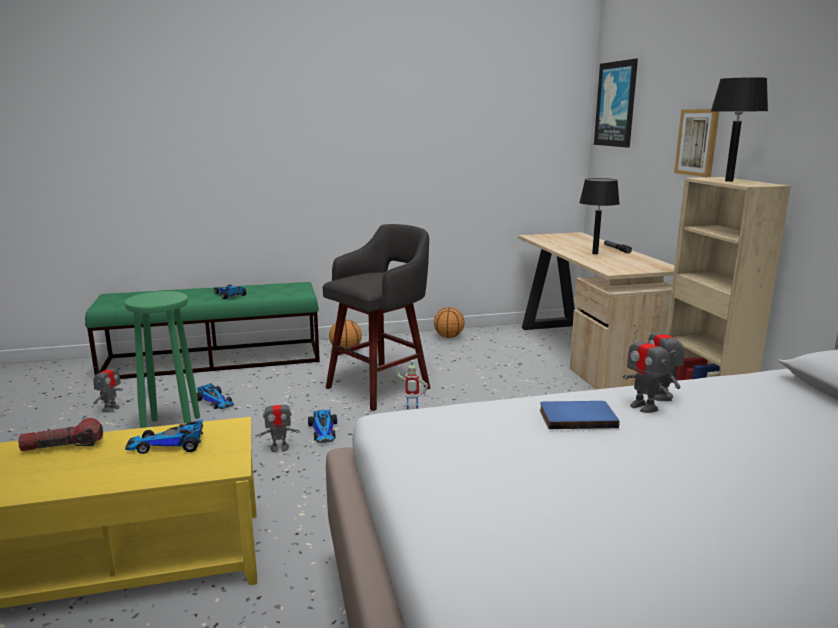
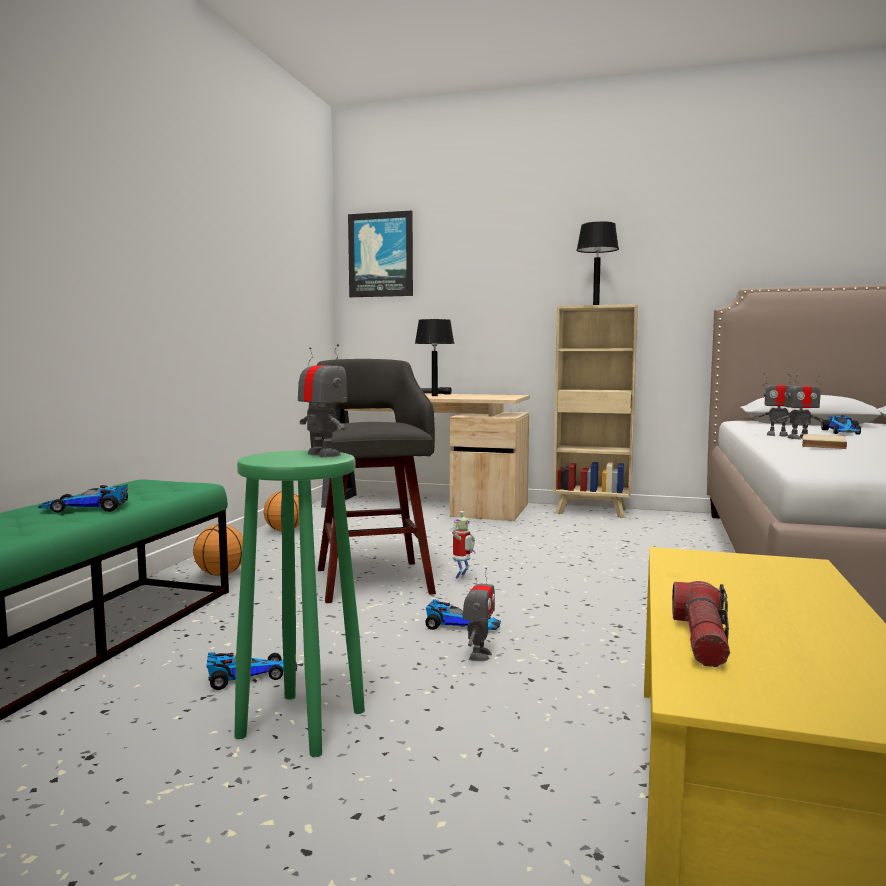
camera: 60 degrees left, 10 degrees down
toy robot [93,359,123,412] -> toy robot moved to [298,344,347,457]
toy car [125,419,203,454] -> toy car moved to [821,415,861,435]
blue book [540,401,620,429] -> beige book [802,434,847,449]
picture [674,109,719,177] -> none

